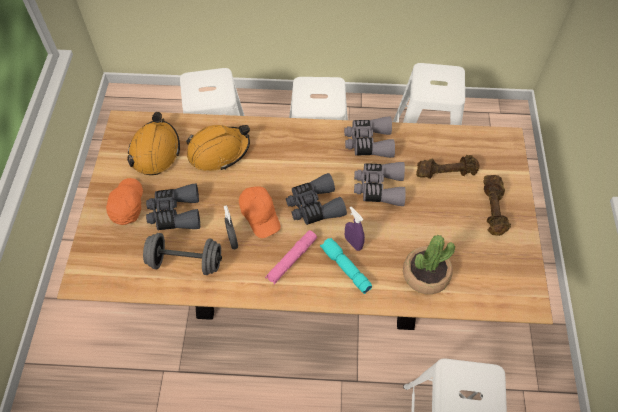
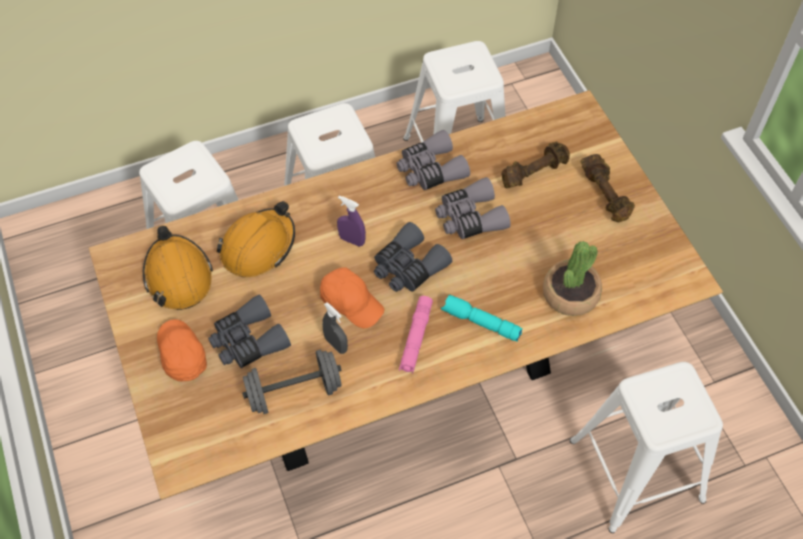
camera: 25 degrees left, 0 degrees up
purple spray bottle [345,207,365,251] -> purple spray bottle moved to [337,196,366,247]

